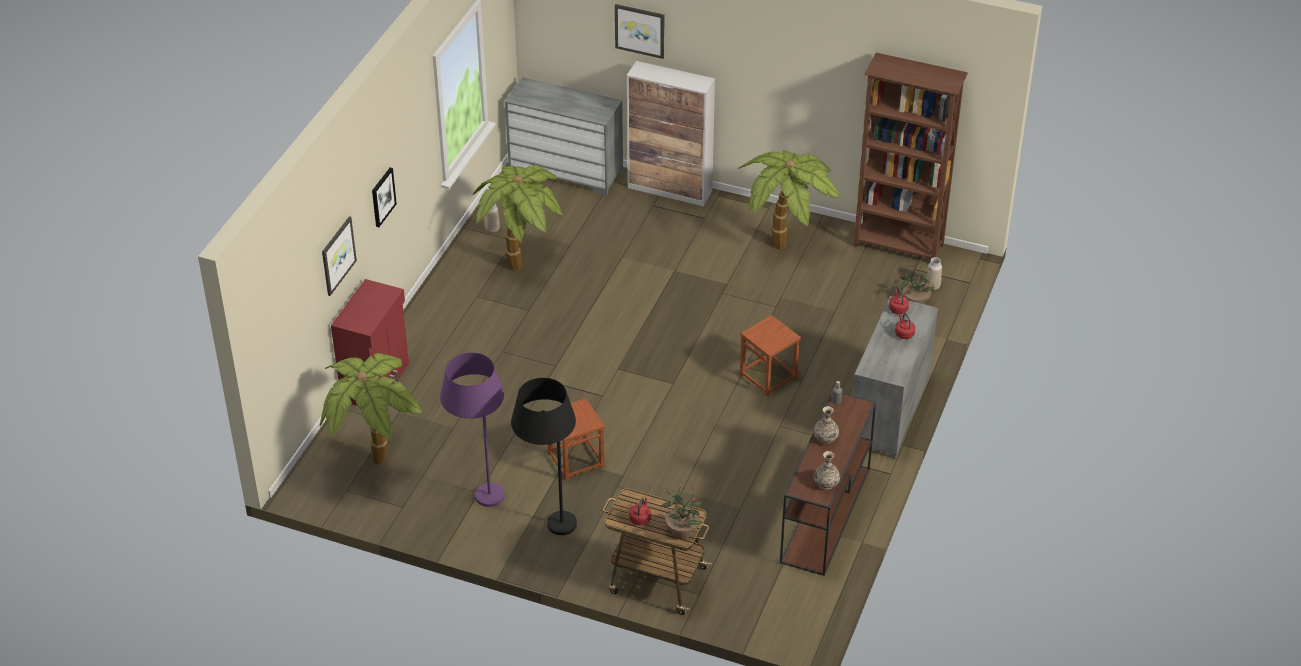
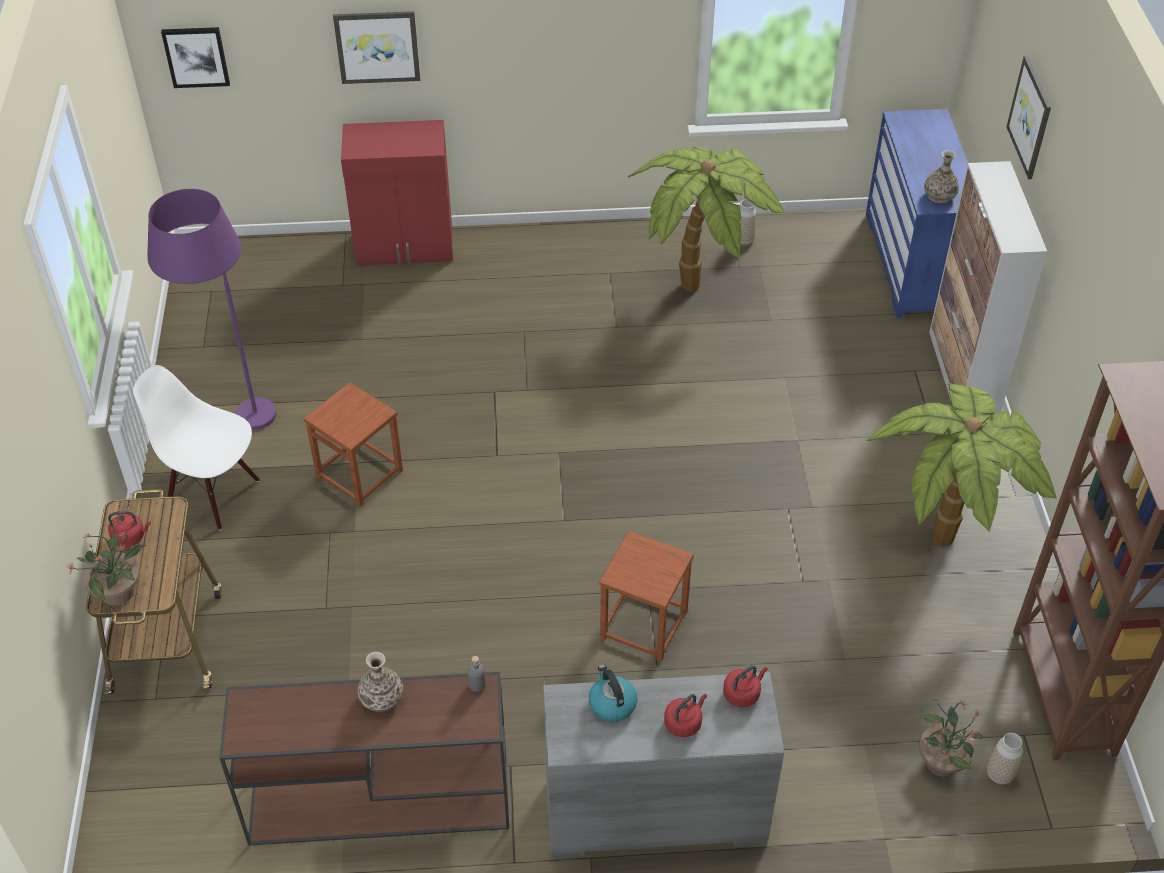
camera: 65 degrees right, 5 degrees up
potted plant [319,353,422,464] -> none
picture [372,168,397,227] -> picture moved to [161,27,230,88]
grey dresser [505,77,623,195] -> blue dresser [866,109,968,318]
black floor lamp [511,378,577,535] -> white chair [133,365,260,530]
vase [814,451,840,490] -> vase moved to [924,150,959,203]
none -> kettle [589,664,637,722]

